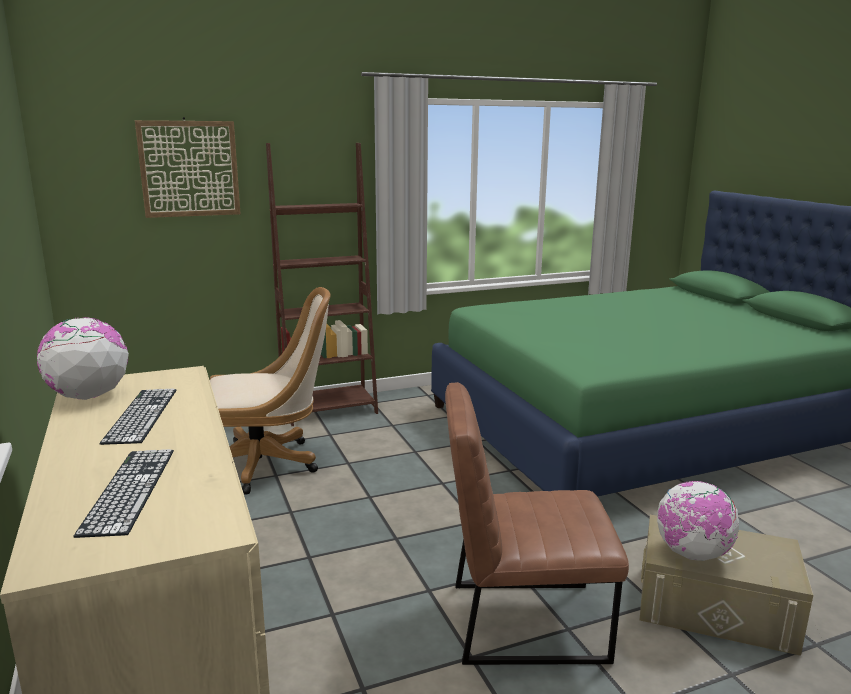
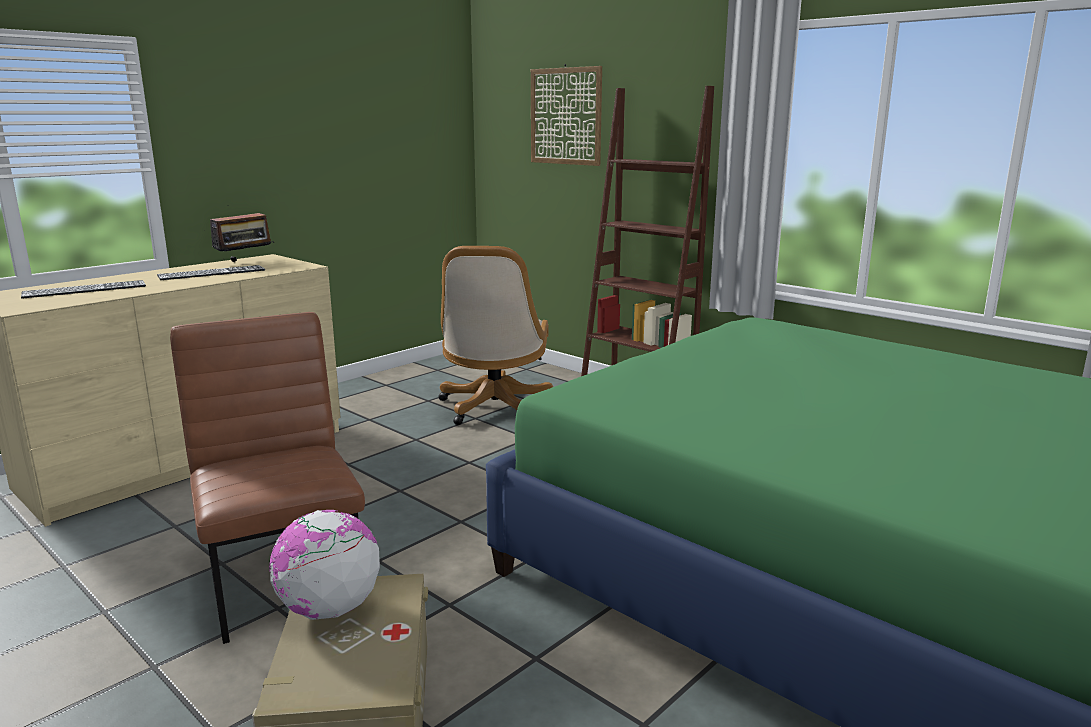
camera: 65 degrees right, 0 degrees up
globe [37,317,129,400] -> radio [210,213,274,262]
office chair [210,287,331,495] -> office chair turned 45 degrees clockwise [438,246,553,425]

